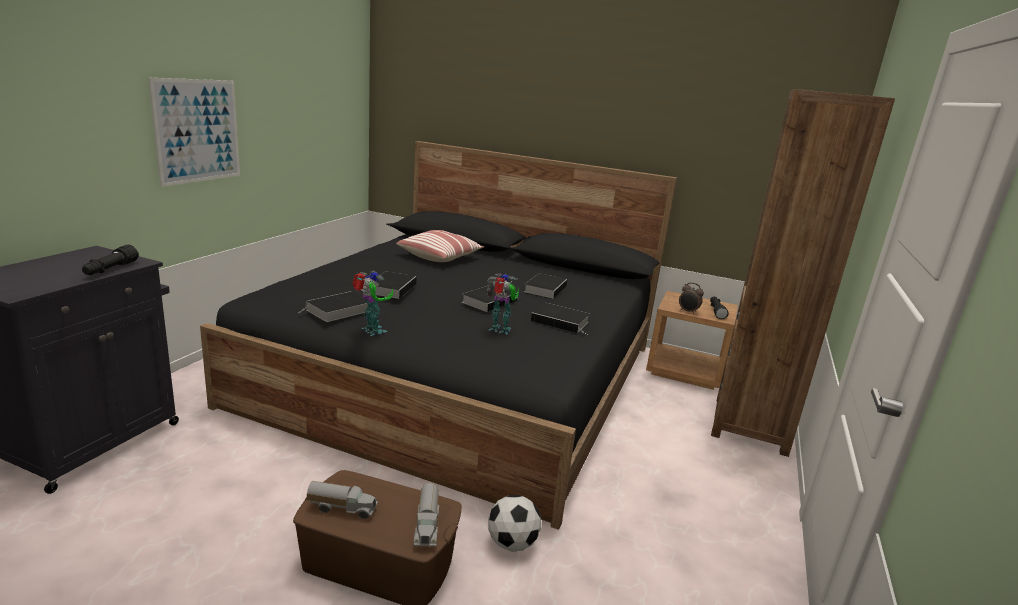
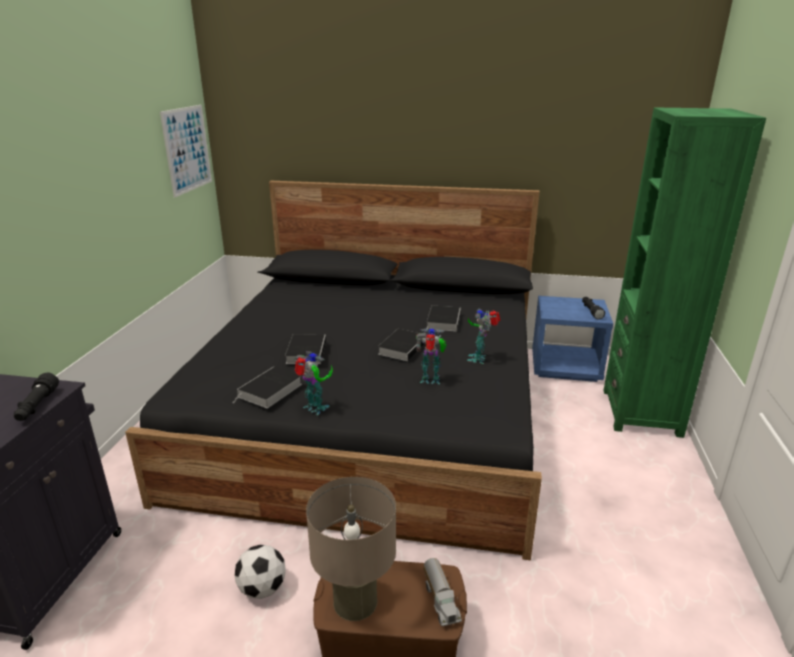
camera: 10 degrees left, 5 degrees up
picture [148,78,240,187] -> picture moved to [160,105,212,197]
toy truck [307,481,378,519] -> beige table lamp [306,477,396,621]
pillow [396,230,484,262] -> none
football [488,495,541,551] -> football moved to [234,544,286,599]
book [531,303,590,335] -> toy robot [467,308,500,364]
brown nightstand [646,291,738,390] -> blue nightstand [532,296,613,382]
alarm clock [679,282,704,314] -> none
brown bookcase [711,89,895,457] -> green bookcase [603,107,766,438]

